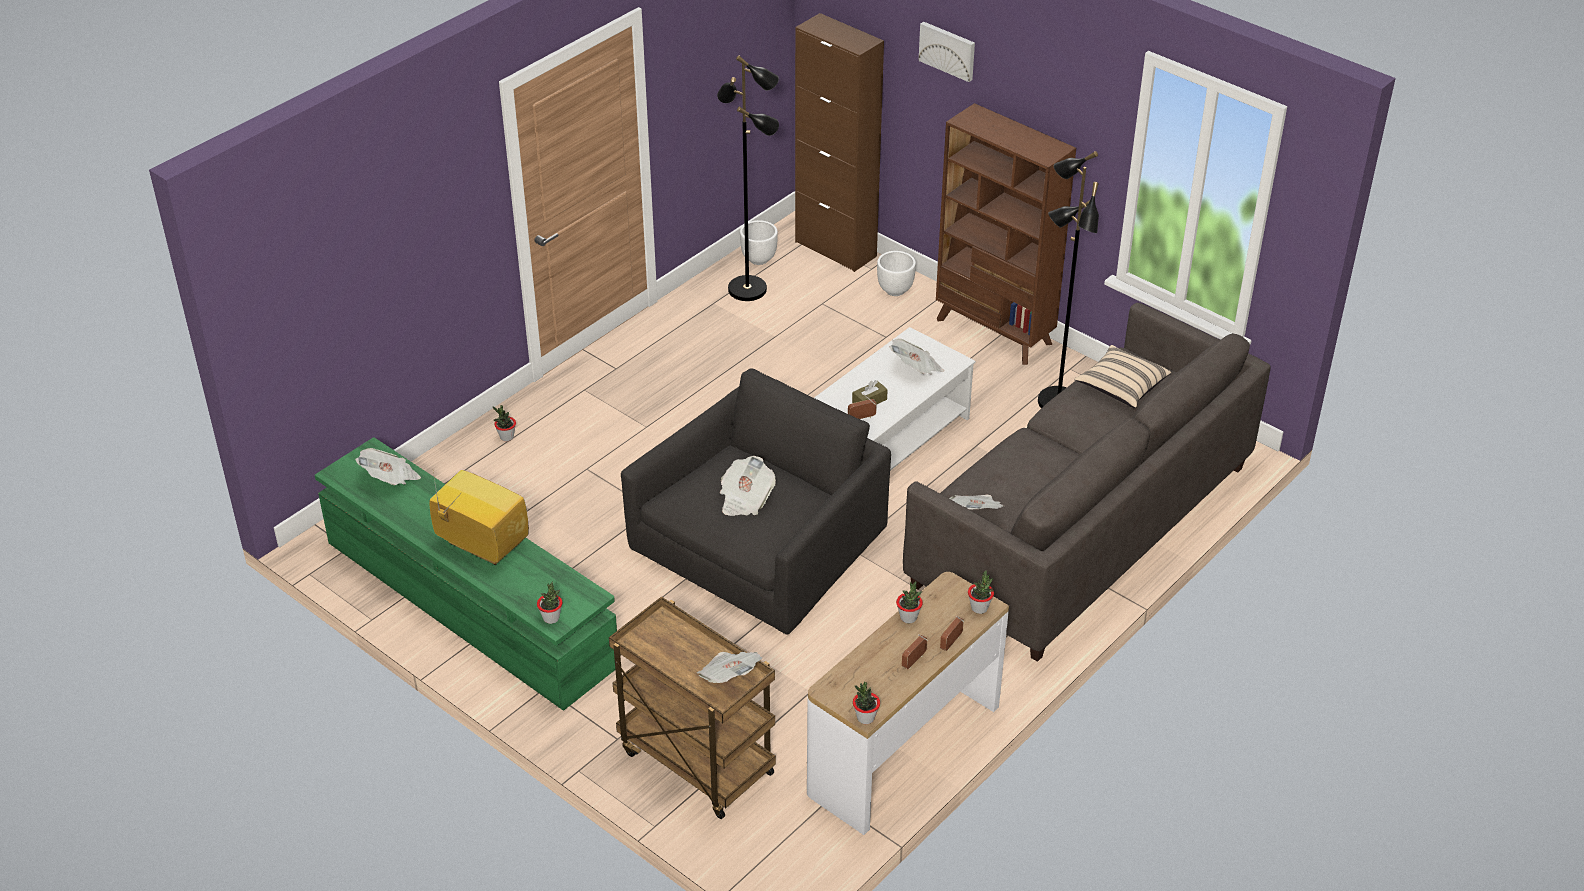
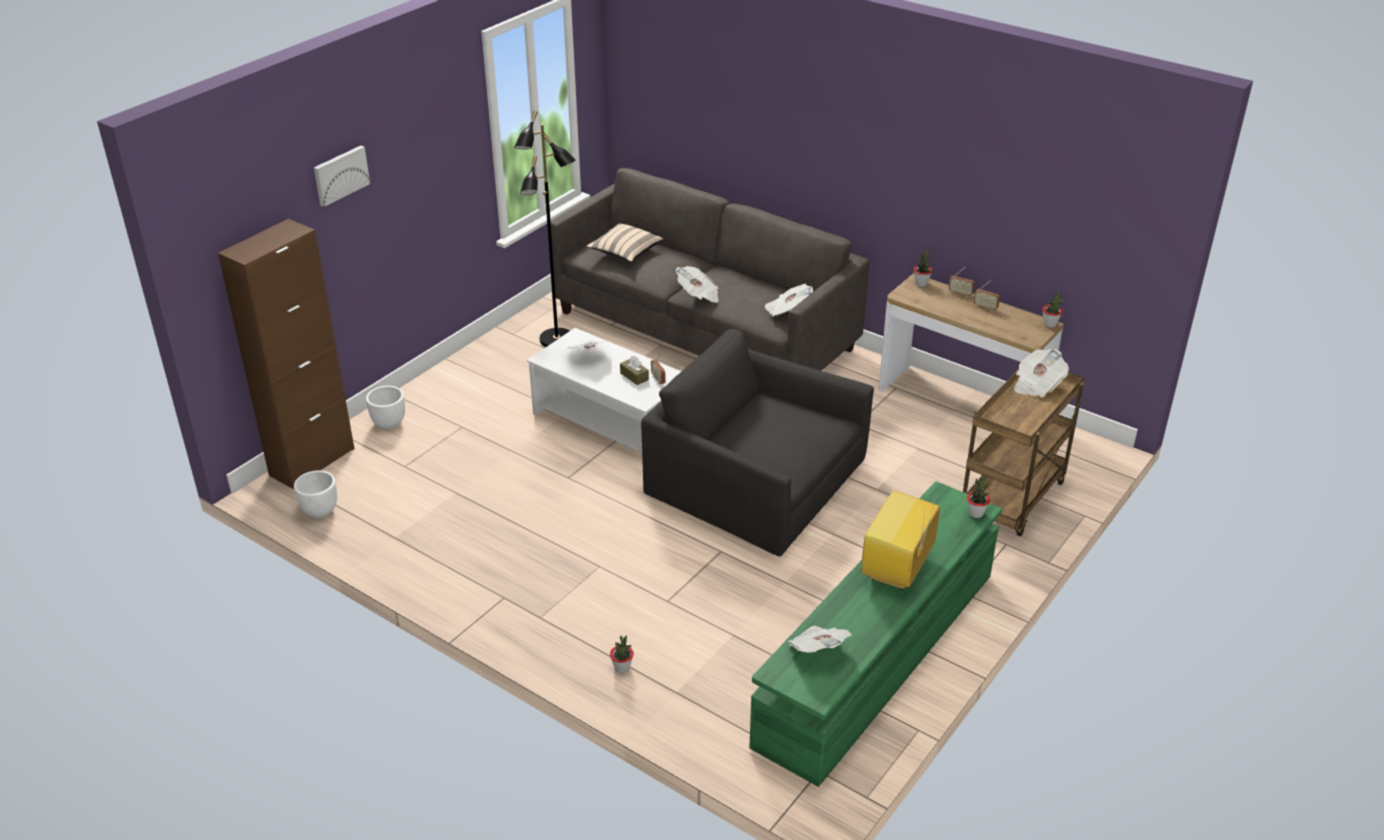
camera: 95 degrees left, 5 degrees down
black floor lamp [717,55,779,301] -> none
newspaper [720,456,776,516] -> newspaper moved to [676,266,719,303]
potted plant [896,581,923,624] -> none
brown bookcase [936,103,1076,365] -> none

